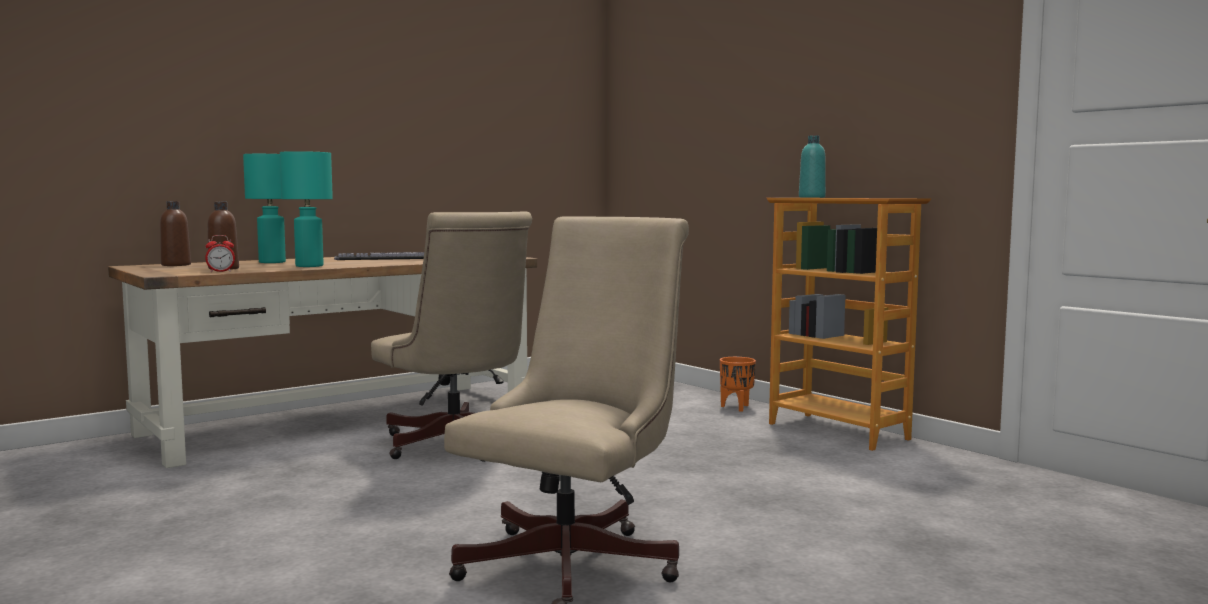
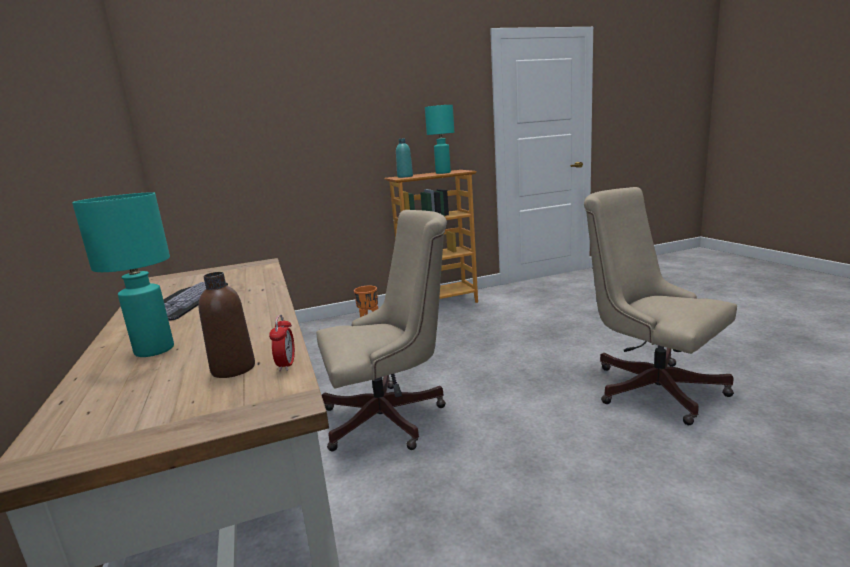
camera: 70 degrees left, 10 degrees up
brown bottle [160,201,191,266] -> none
turquoise table lamp [280,151,333,267] -> turquoise table lamp moved to [425,105,454,174]

